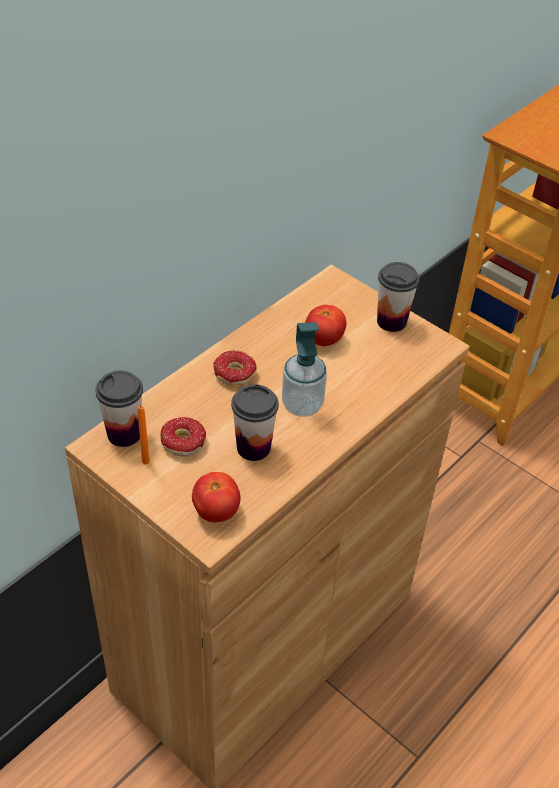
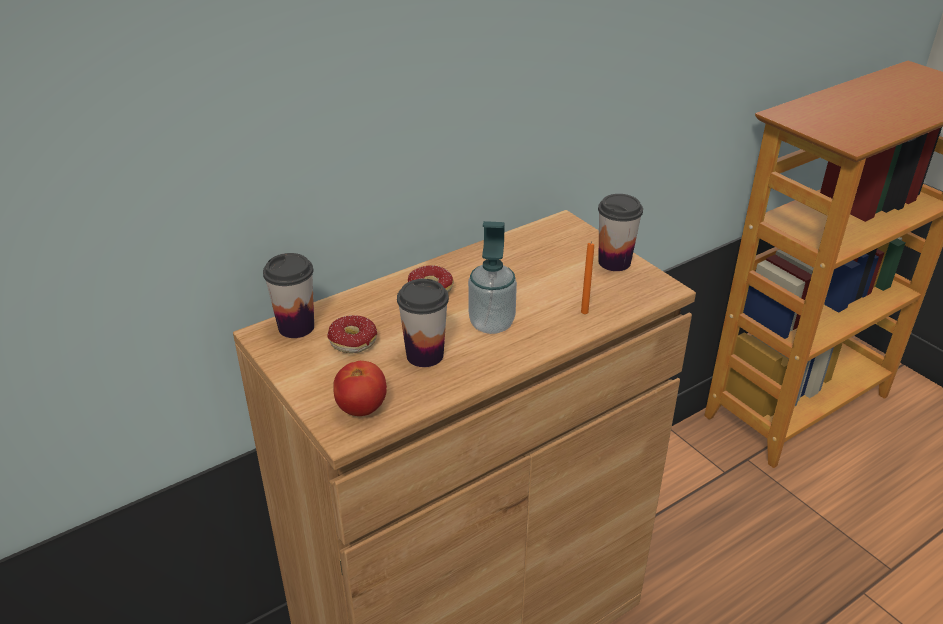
camera: 15 degrees right, 10 degrees down
orange candle [137,406,150,464] -> orange candle moved to [581,243,594,314]
tomato [305,305,347,346] -> none

